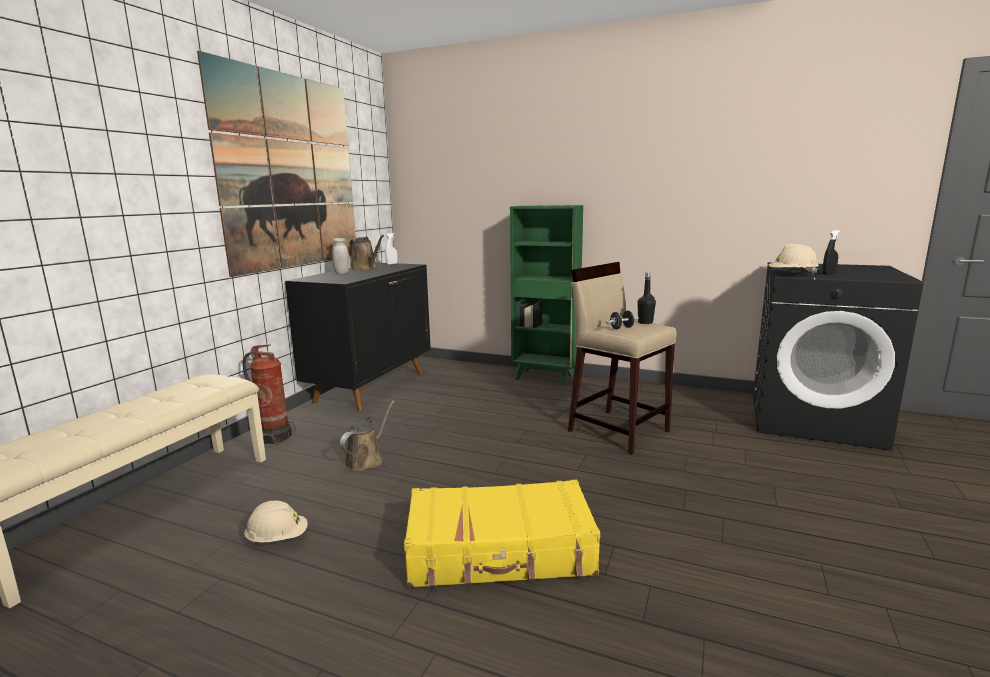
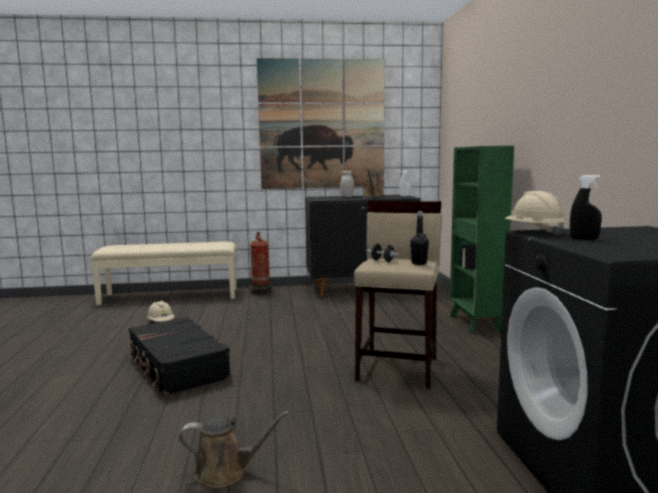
camera: 60 degrees right, 5 degrees down
brown watering can [340,400,395,471] -> brown watering can moved to [179,411,289,488]
yellow suitcase [404,479,600,588] -> black suitcase [128,317,231,396]

